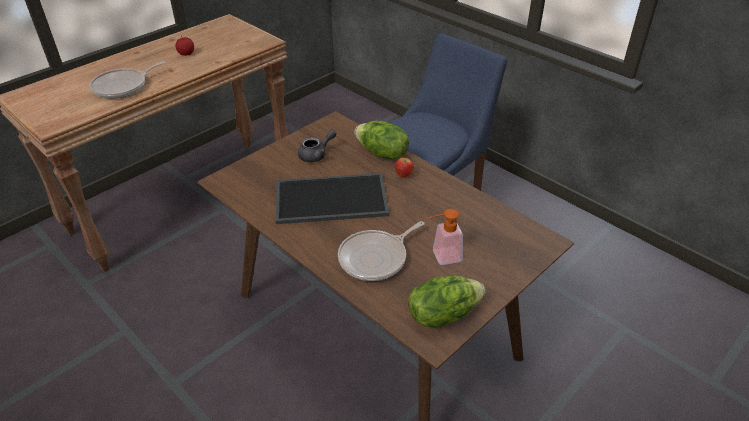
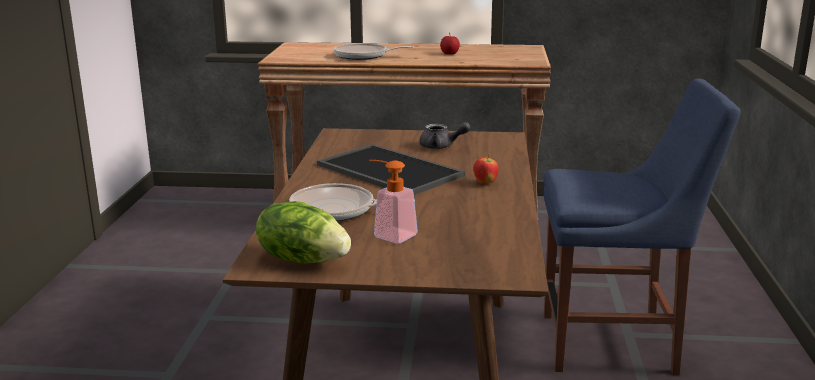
camera: 50 degrees right, 20 degrees down
lettuce [354,121,409,160] -> none

